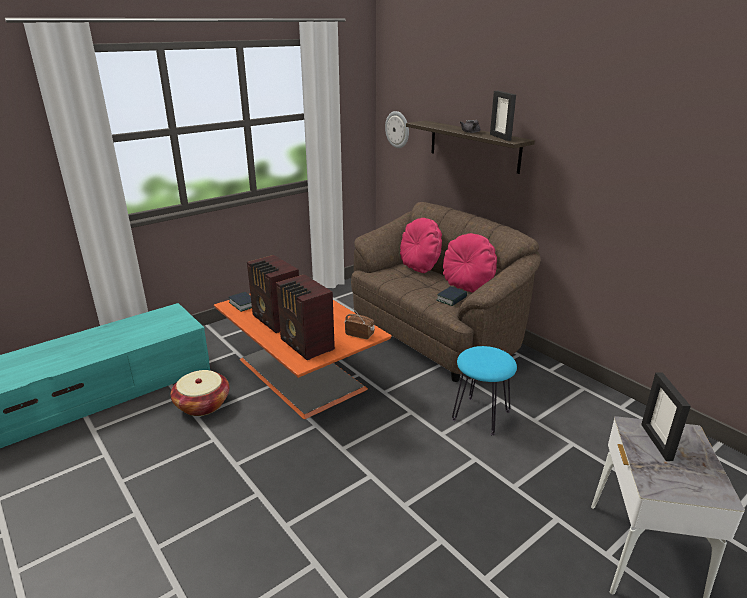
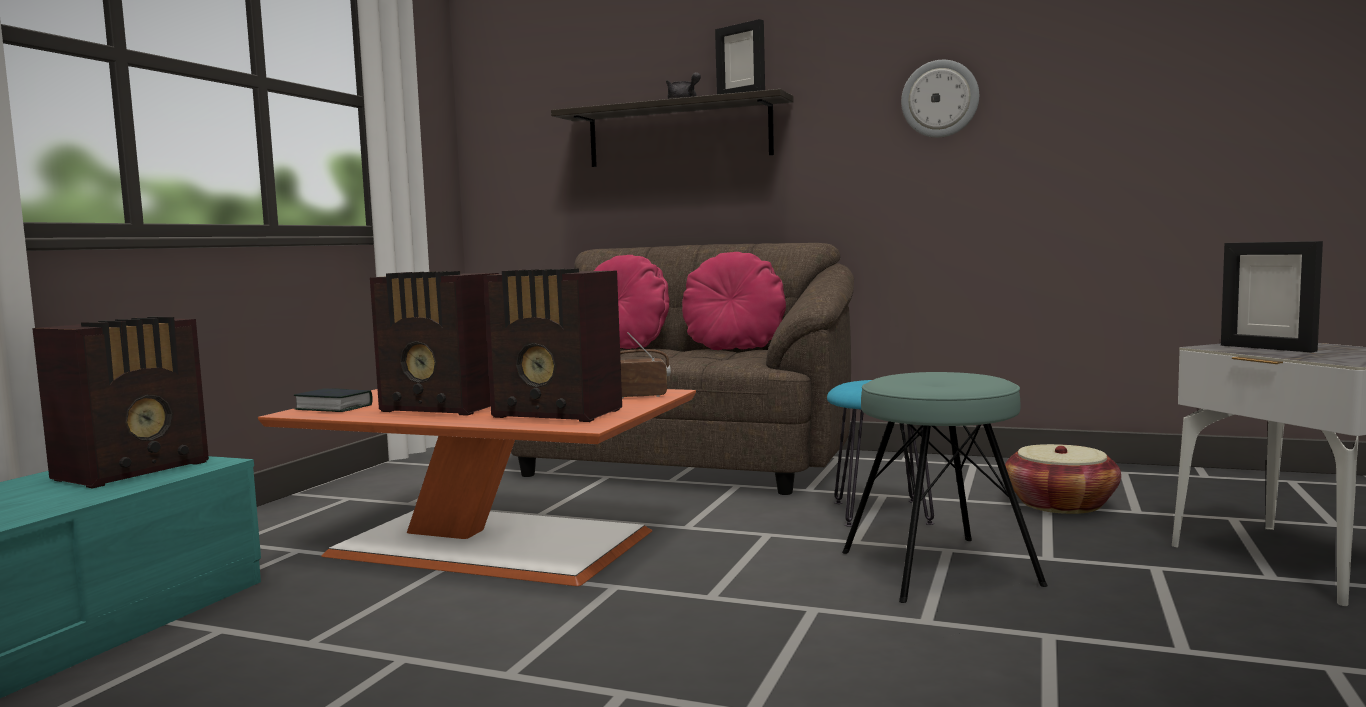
camera: 30 degrees left, 20 degrees down
basket [171,370,229,416] -> basket moved to [1005,444,1121,514]
wall clock [385,111,409,148] -> wall clock moved to [901,60,979,138]
book [436,286,467,306] -> none
none -> radio [32,317,209,489]
none -> turquoise stool [842,372,1048,603]

